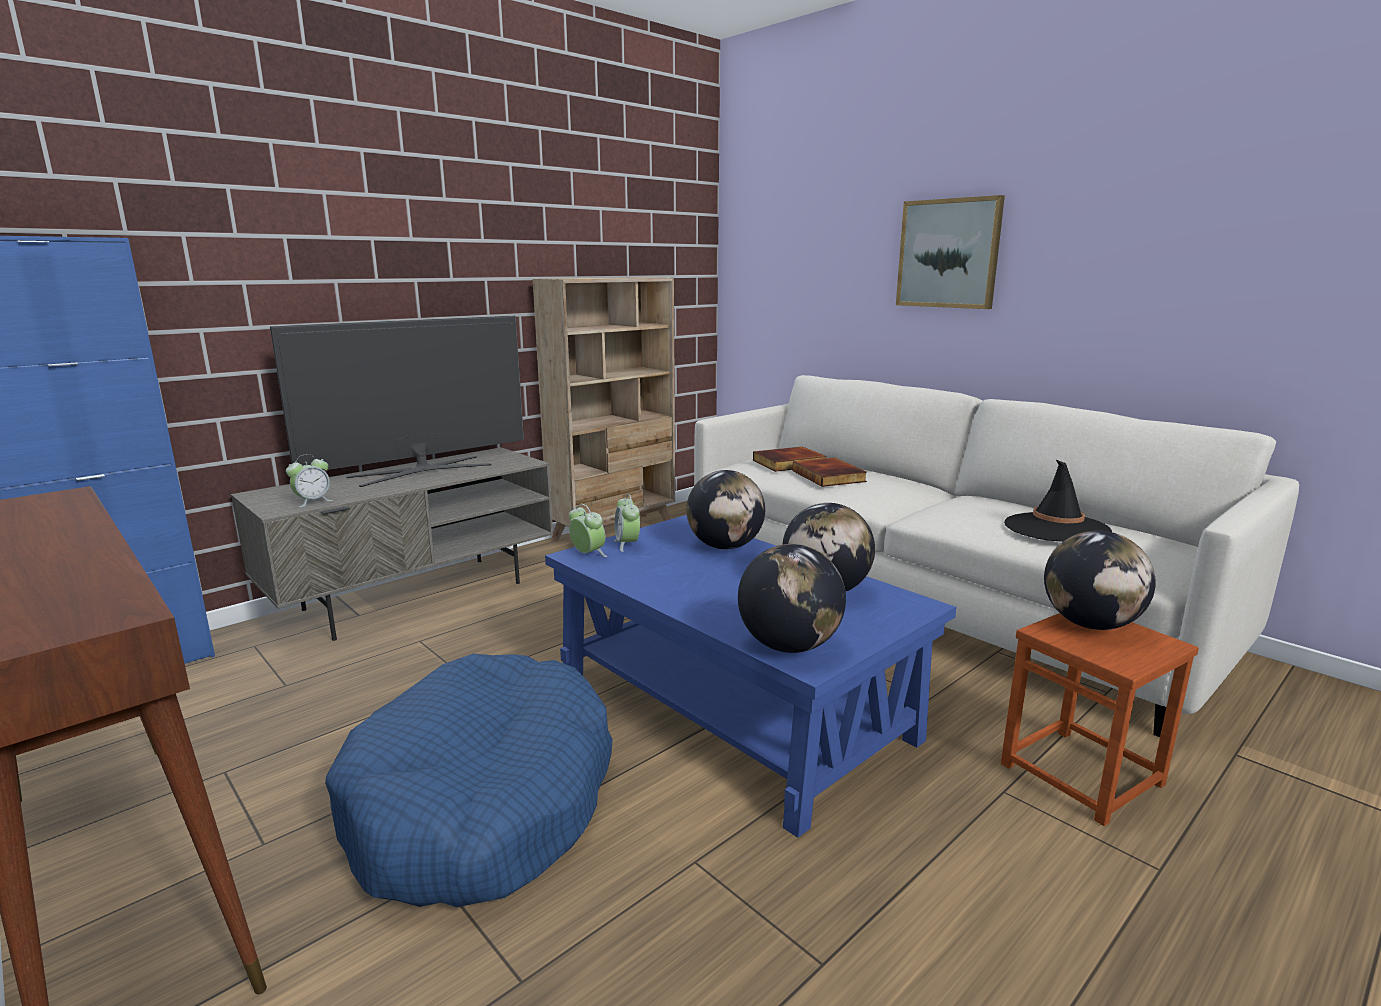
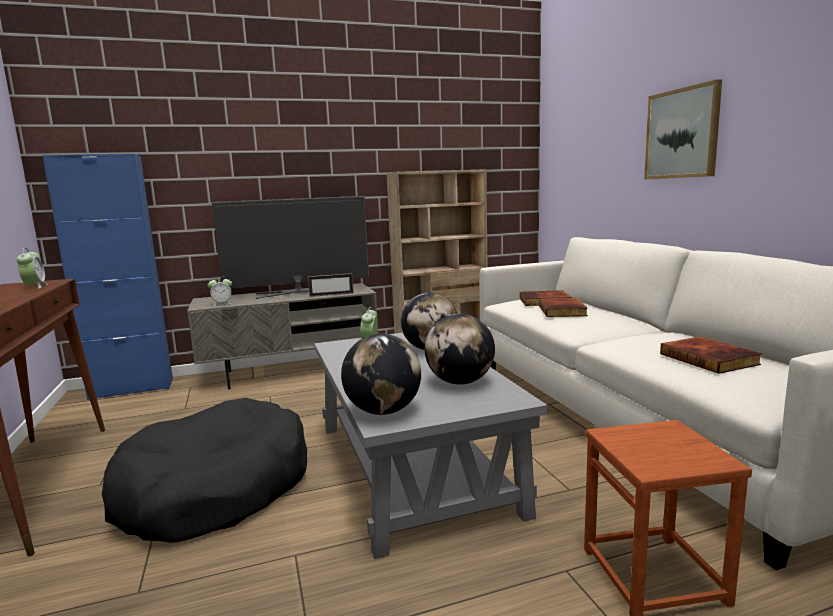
camera: 25 degrees right, 5 degrees down
blue dog bed [325,654,613,907] -> black dog bed [102,398,307,543]
blue coffee table [545,515,956,838] -> grey coffee table [314,333,548,559]
alarm clock [569,503,607,557] -> alarm clock moved to [17,248,48,289]
black hat [1004,460,1112,542] -> book [660,336,762,374]
globe [1044,531,1156,630] -> none
none -> picture frame [308,273,354,297]

